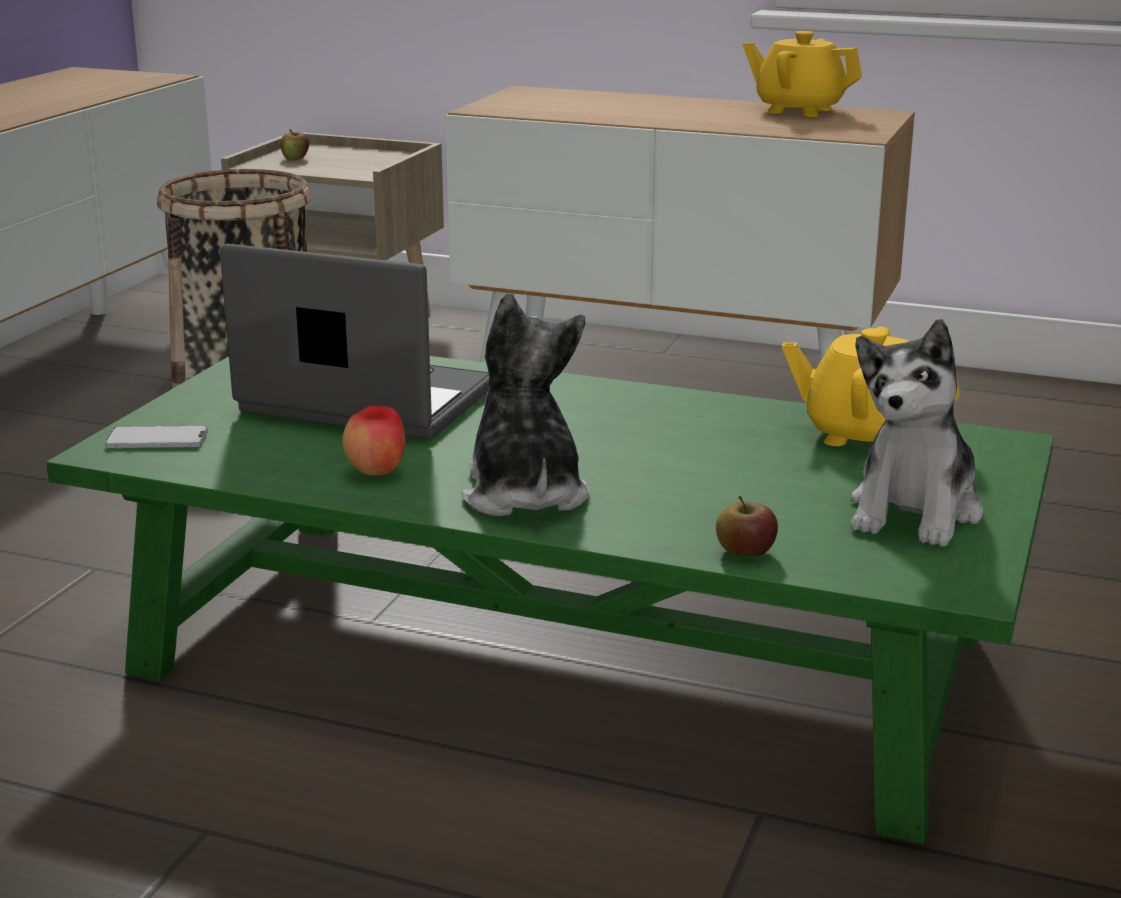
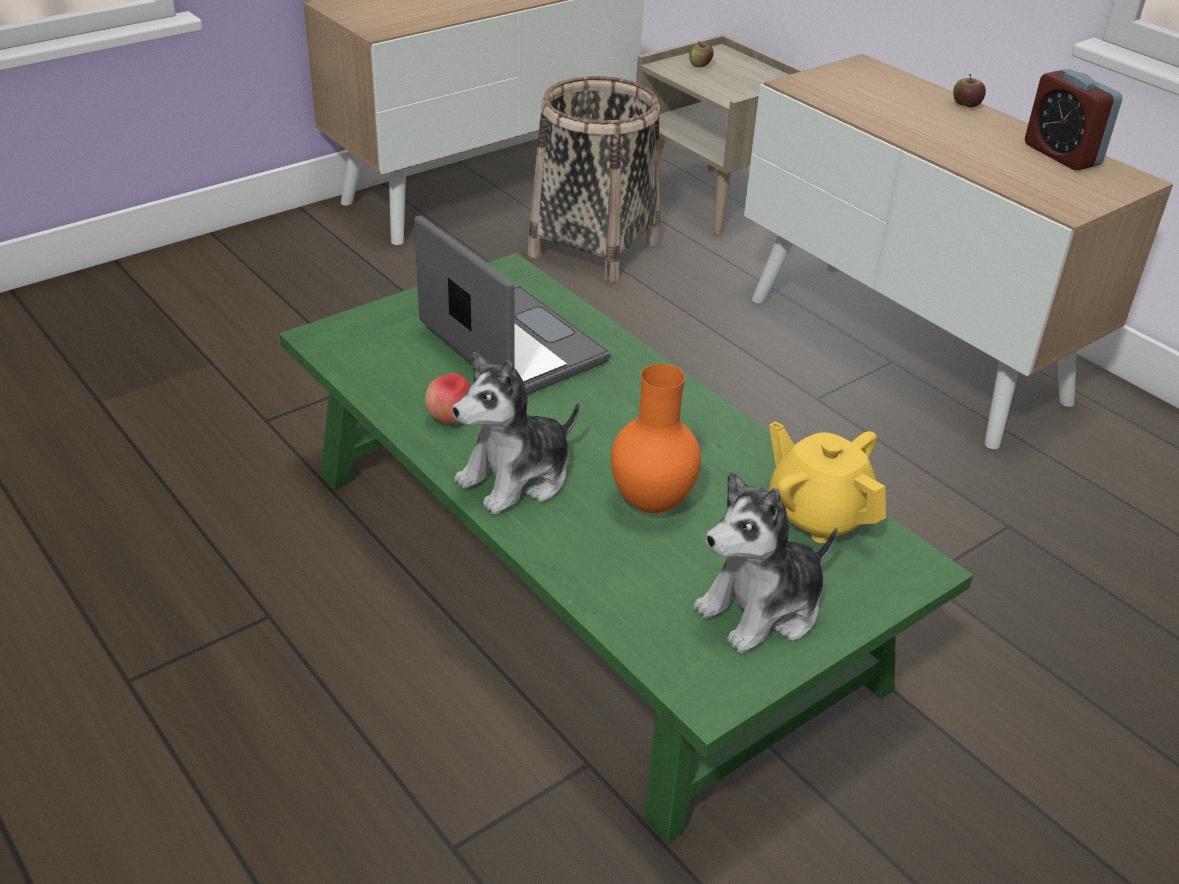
camera: 30 degrees right, 15 degrees up
phone [105,426,208,448] -> none
plush toy [461,293,589,517] -> plush toy turned 150 degrees counterclockwise [452,352,580,515]
apple [716,496,778,556] -> apple moved to [953,74,986,108]
yellow teapot [743,31,862,117] -> alarm clock [1025,69,1122,170]
none -> orange vase [611,364,701,513]

